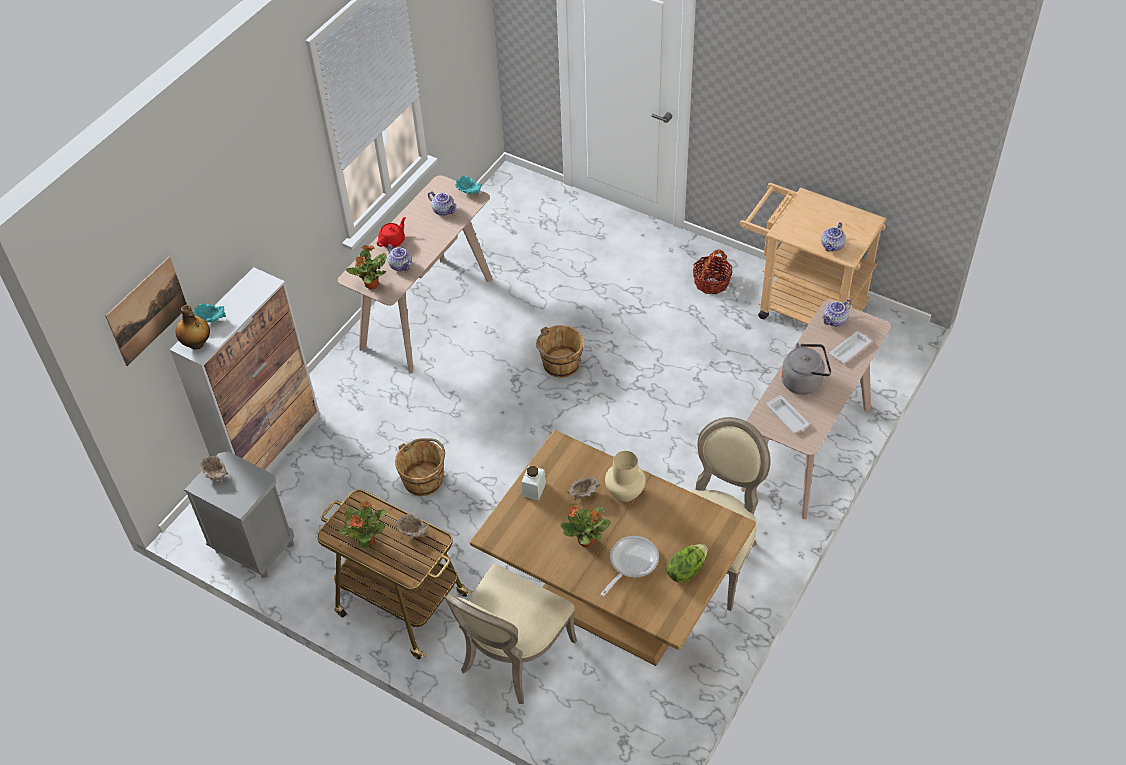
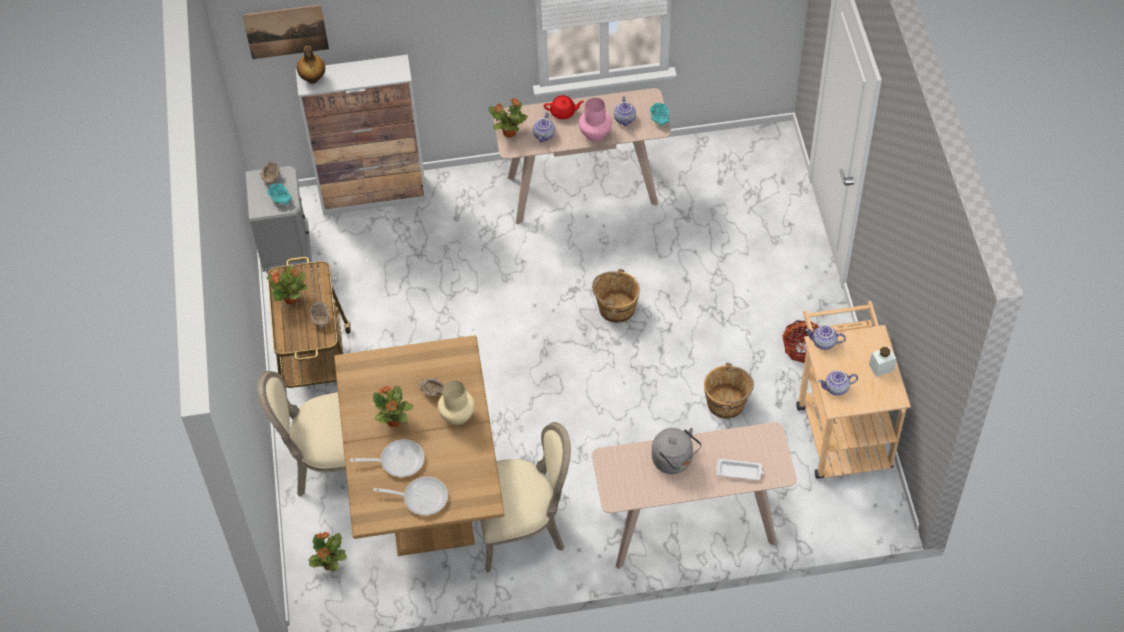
camera: 50 degrees right, 5 degrees up
turquoise bowl [193,303,226,322] -> turquoise bowl moved to [267,183,292,205]
brown bucket [395,438,445,496] -> brown bucket moved to [704,363,754,419]
white jar [521,466,546,501] -> white jar moved to [869,347,896,377]
lettuce [666,544,708,582] -> frying pan [373,477,448,515]
white tray [766,395,809,433] -> none
teapot [822,299,852,327] -> teapot moved to [805,325,846,350]
none -> potted plant [308,532,347,571]
none -> pink vase [579,98,612,141]

